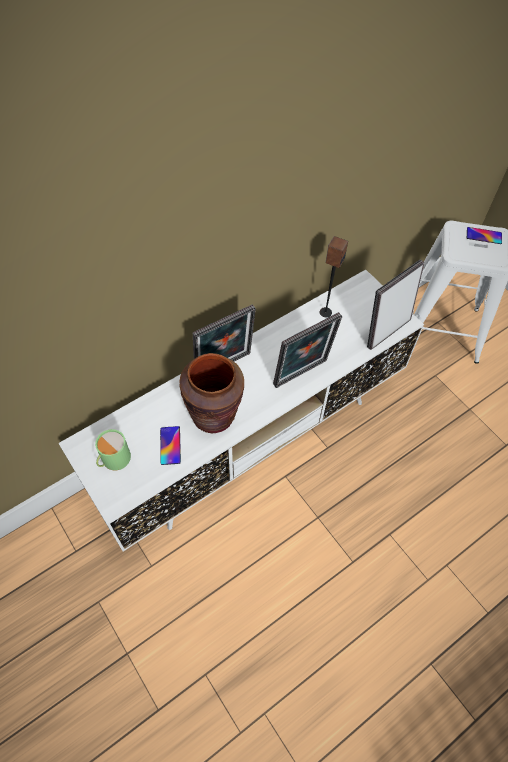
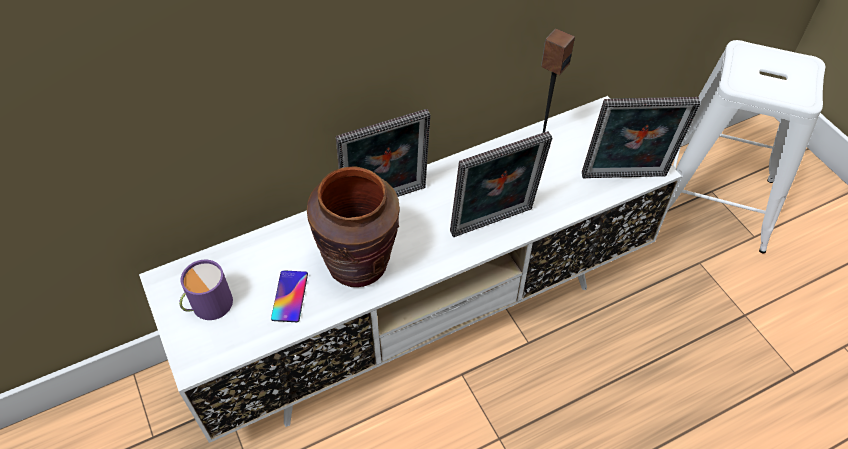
camera: 10 degrees right, 5 degrees down
green mug [95,429,131,471] -> purple mug [179,260,233,320]
picture frame [367,259,425,350] -> picture frame turned 150 degrees counterclockwise [582,97,700,178]
phone [467,227,502,244] -> none

